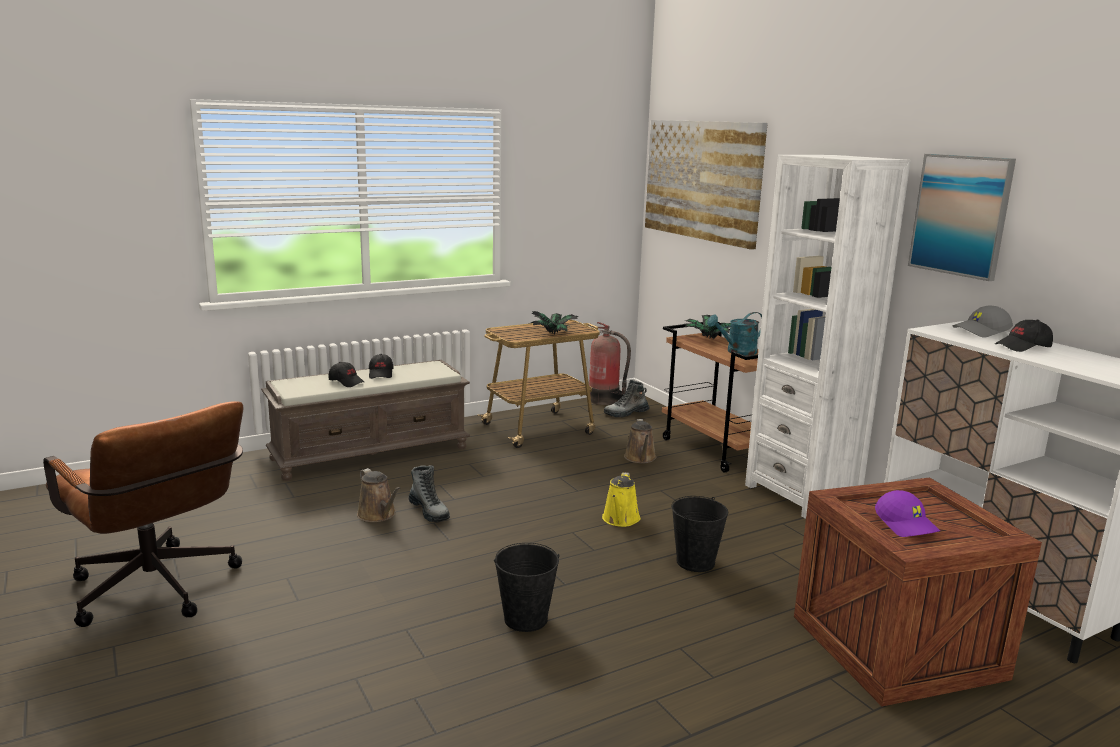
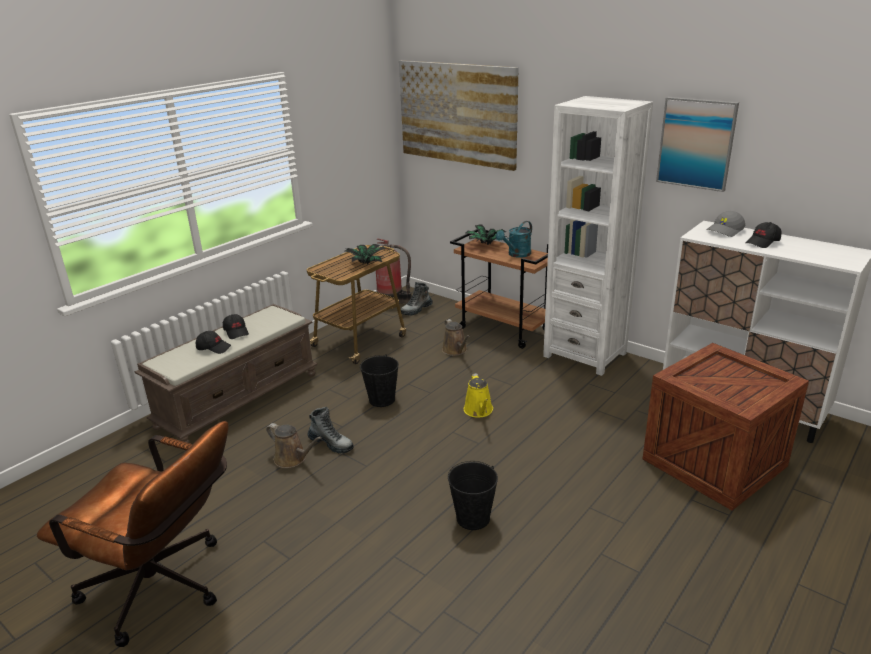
camera: 20 degrees left, 10 degrees up
black bucket [671,496,728,572] -> black bucket moved to [360,354,399,407]
purple cap [875,490,940,537] -> none

